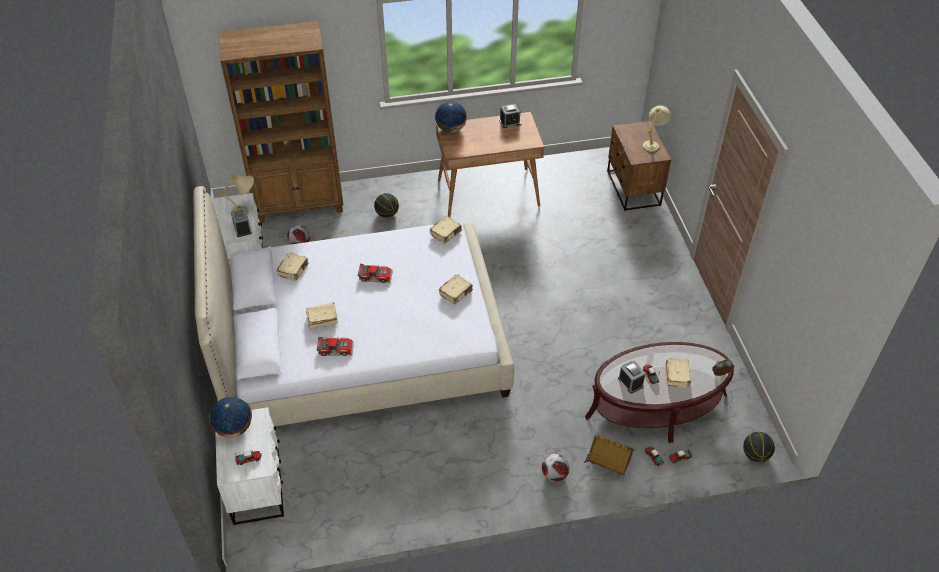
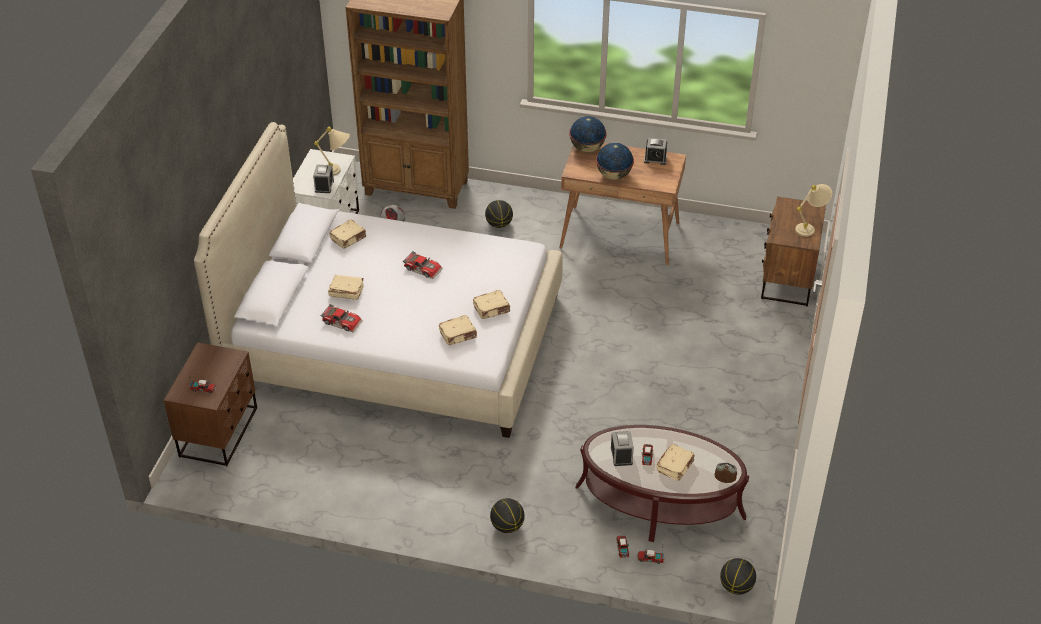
camera: 25 degrees right, 5 degrees down
globe [209,397,252,438] -> globe moved to [596,143,634,180]
white nightstand [215,407,284,525] -> brown nightstand [164,342,257,466]
beige book [430,216,462,243] -> beige book moved to [439,315,477,345]
football [542,454,569,482] -> basketball [490,498,525,533]
toy house [584,435,634,475] -> none

